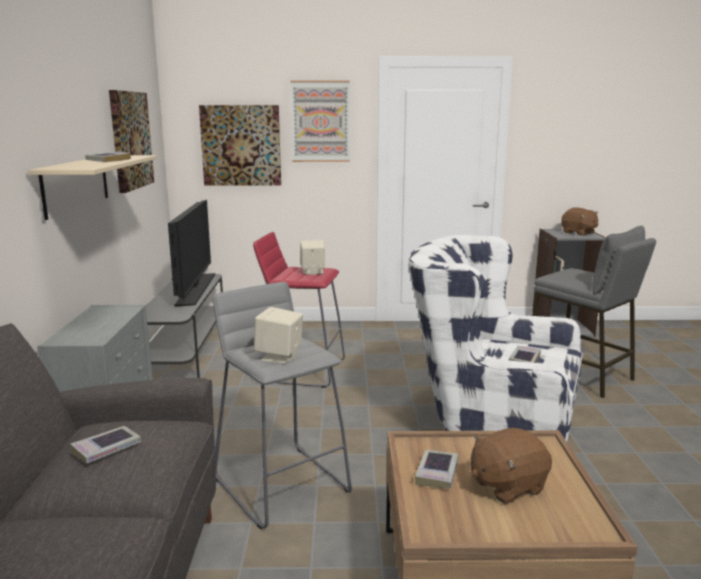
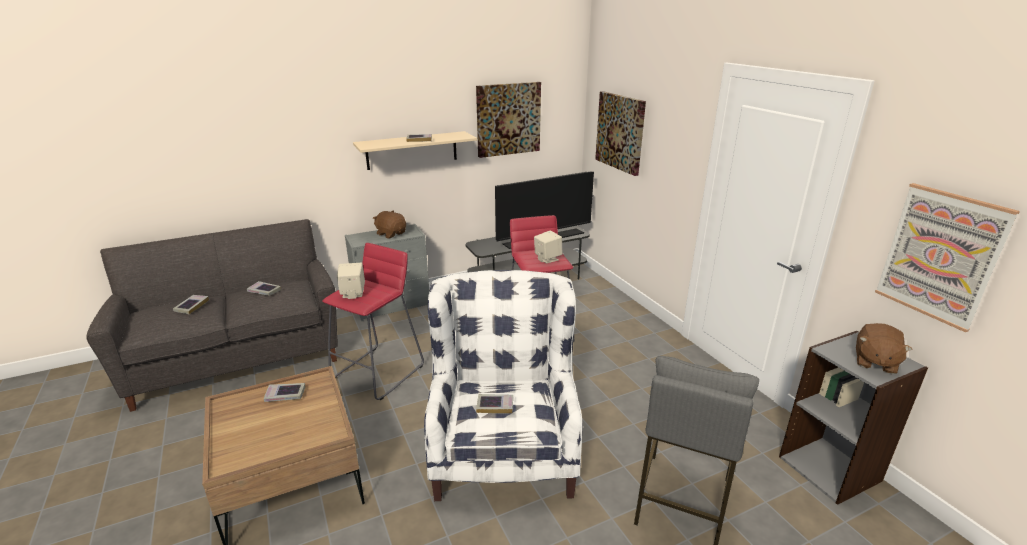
camera: 65 degrees right, 10 degrees up
grey stool [213,282,352,529] -> red stool [322,243,424,400]
picture [290,81,350,162] -> picture moved to [875,183,1020,332]
brown plush toy [471,428,552,504] -> brown plush toy moved to [373,210,406,239]
none -> book [173,295,209,314]

